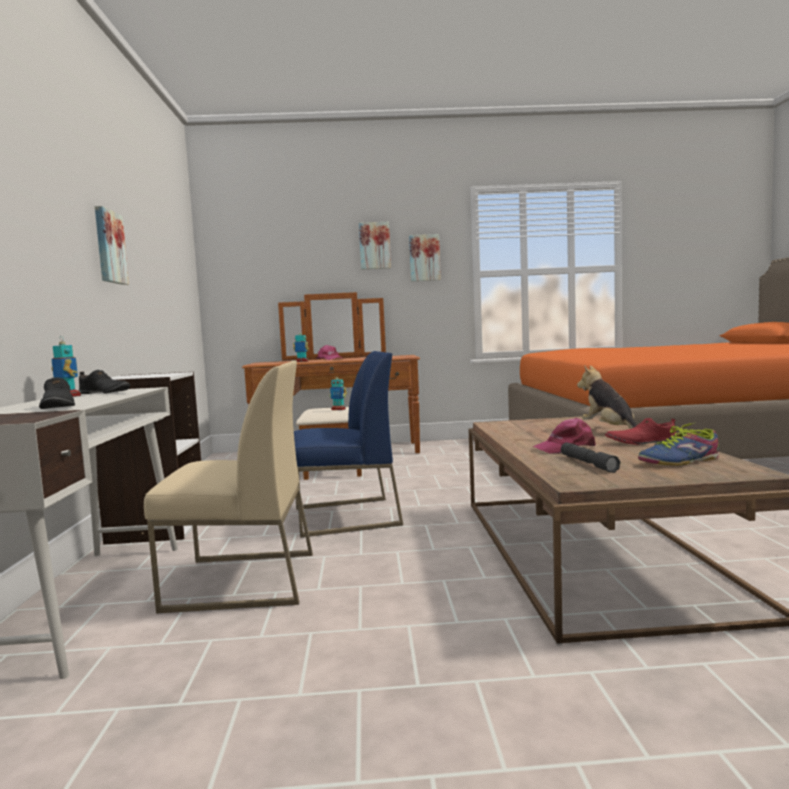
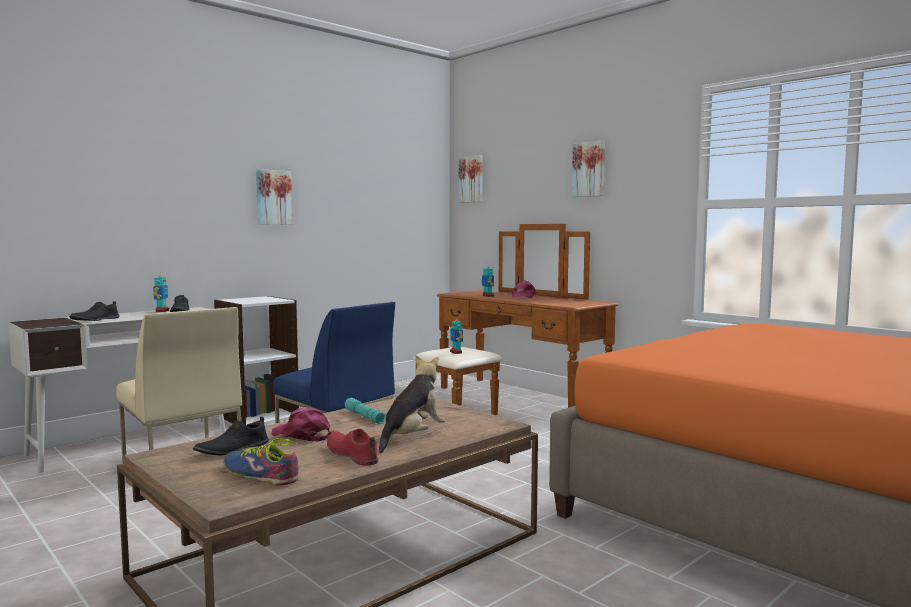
camera: 50 degrees right, 0 degrees up
picture [409,234,441,281] -> picture moved to [459,155,483,203]
grey flashlight [561,443,620,473] -> black shoe [193,417,269,455]
none -> turquoise flashlight [344,398,385,424]

